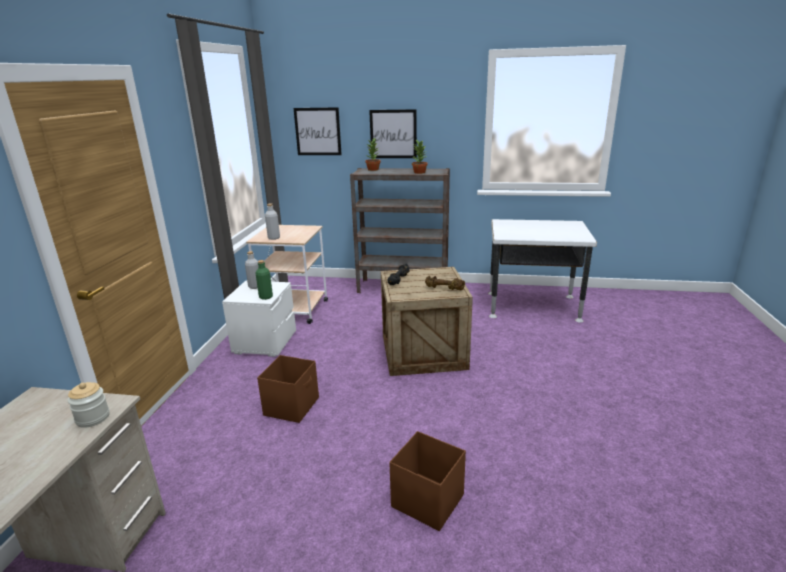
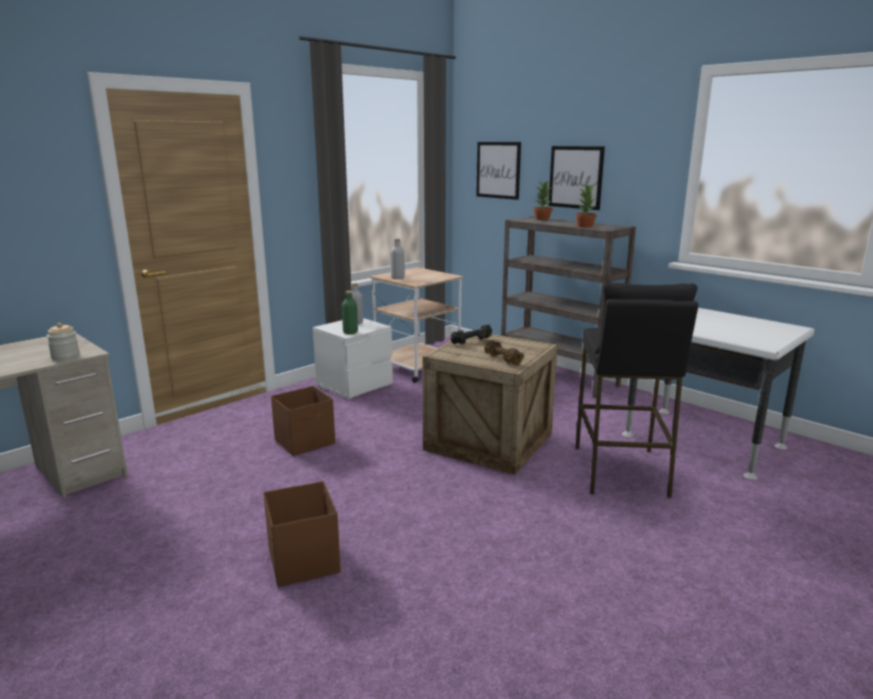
camera: 35 degrees right, 5 degrees down
none -> black stool [576,283,698,498]

